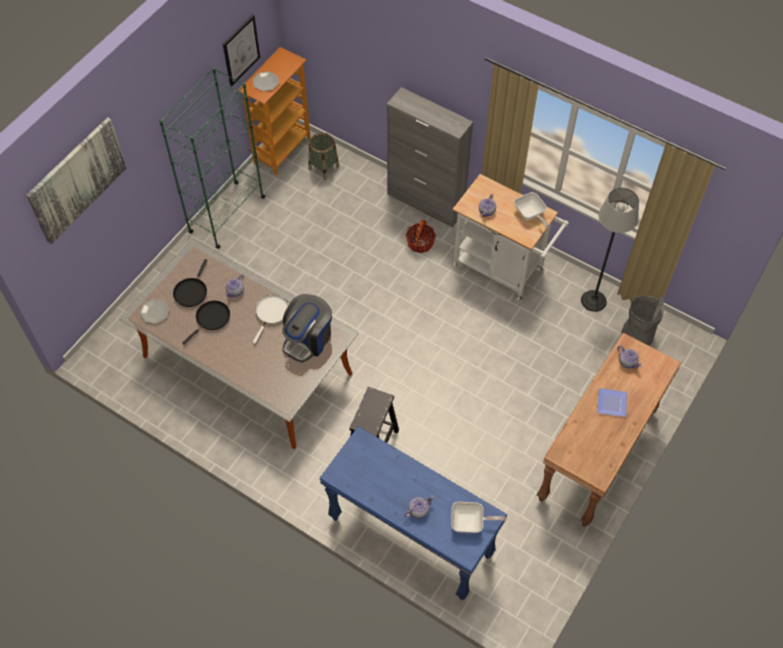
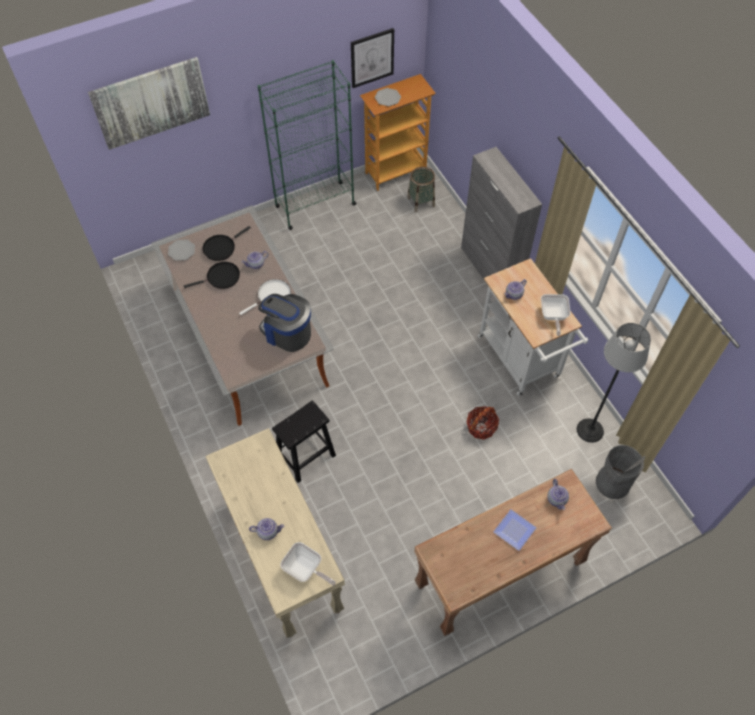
camera: 30 degrees right, 0 degrees up
coffee machine [282,294,332,363] -> coffee machine turned 60 degrees clockwise [258,294,311,352]
blue console table [320,426,507,600] -> beige console table [205,428,345,638]
basket [406,220,436,253] -> basket moved to [467,406,499,440]

